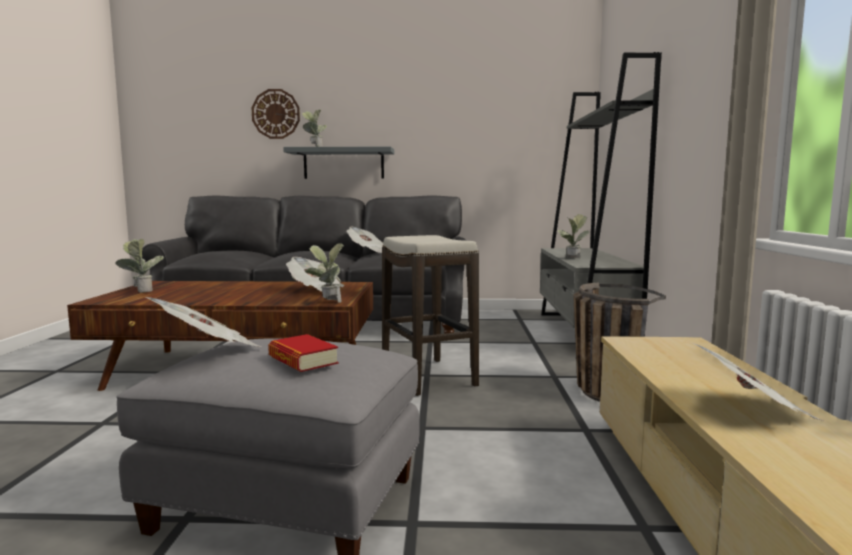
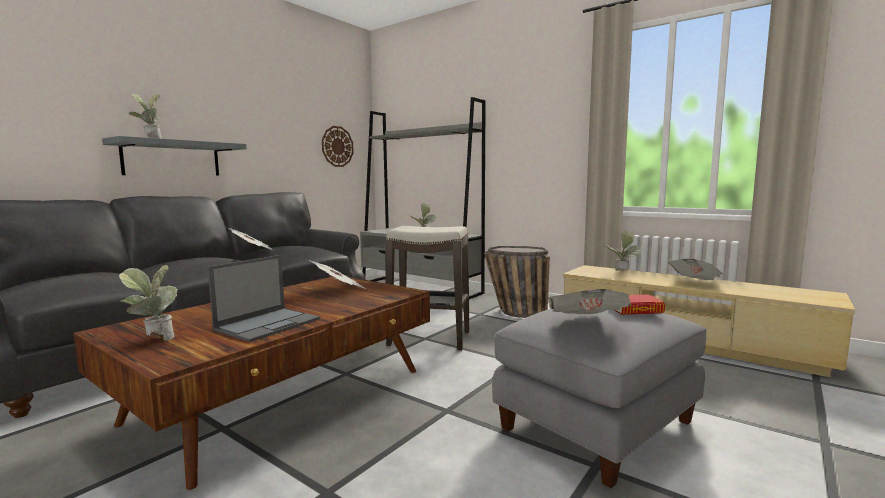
camera: 55 degrees left, 0 degrees up
wall clock [251,89,300,139] -> wall clock moved to [322,126,354,167]
potted plant [305,243,344,303] -> potted plant moved to [606,230,642,271]
none -> laptop [208,255,320,342]

